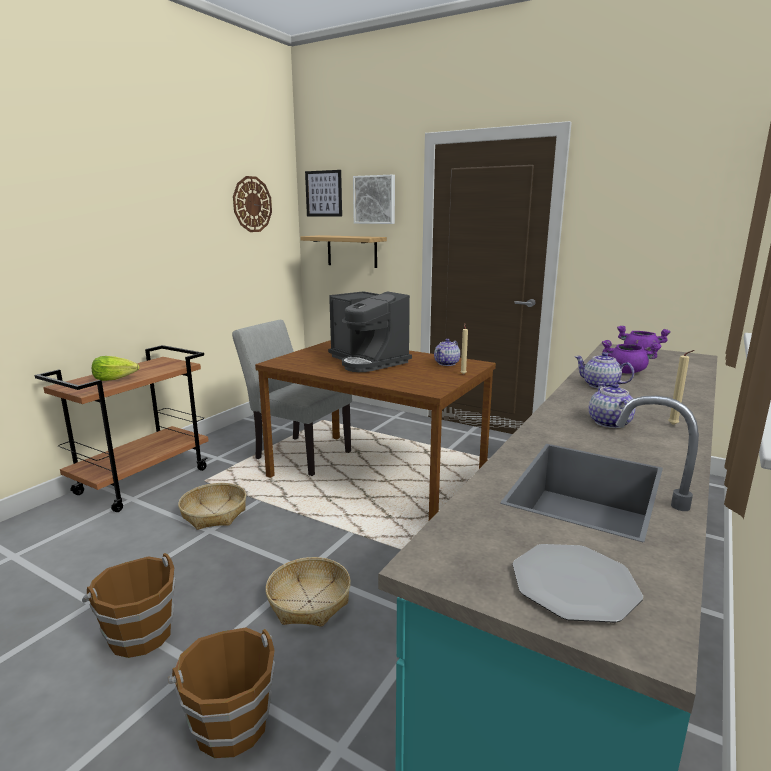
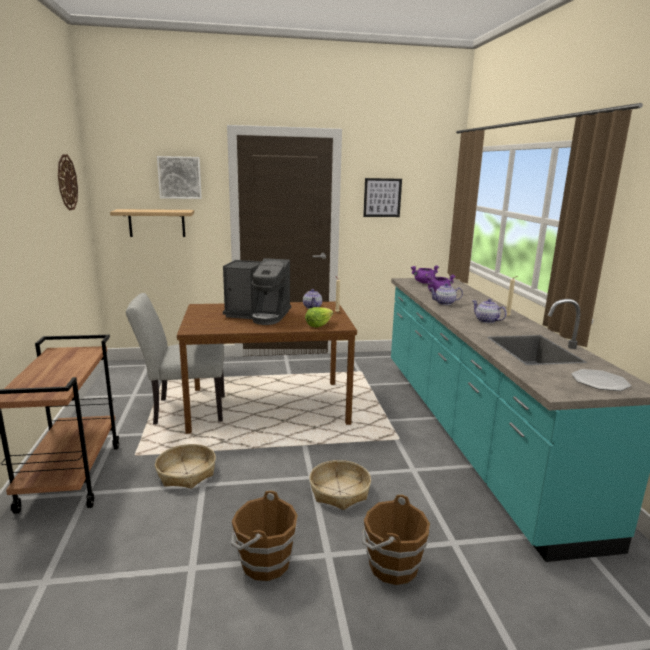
camera: 40 degrees left, 0 degrees up
lettuce [92,356,140,381] -> lettuce moved to [305,307,333,327]
picture [305,170,342,217] -> picture moved to [363,178,402,217]

